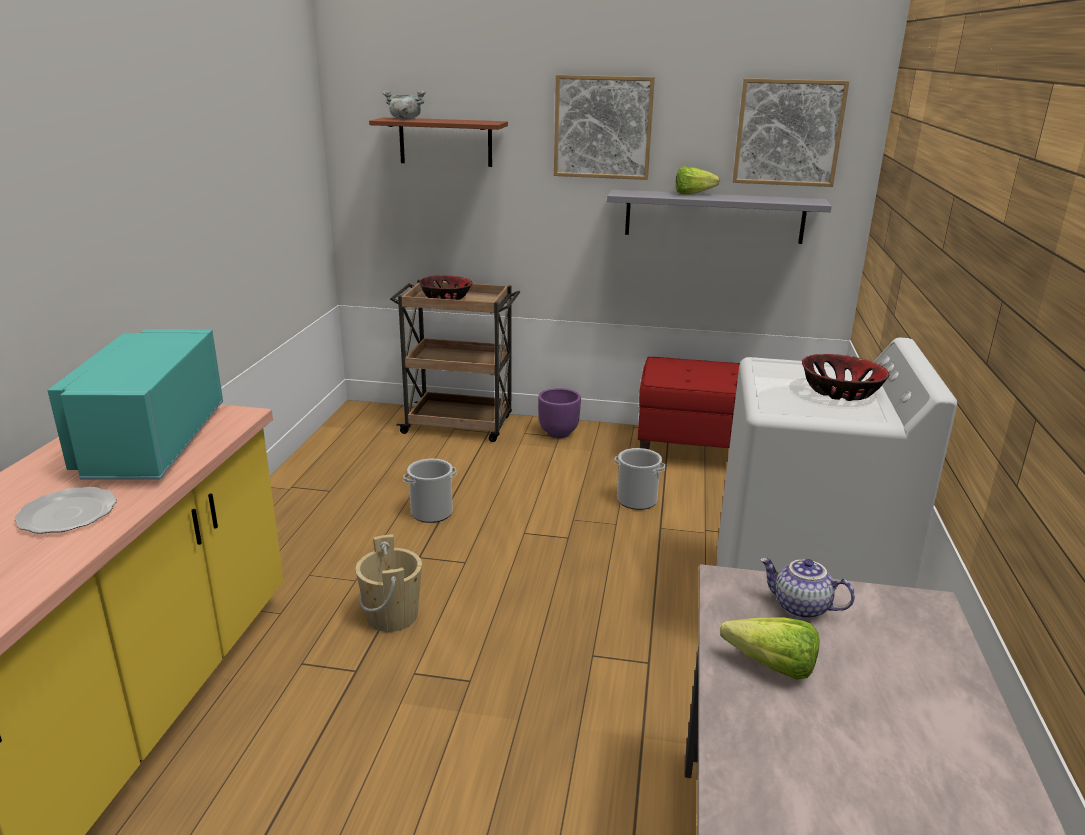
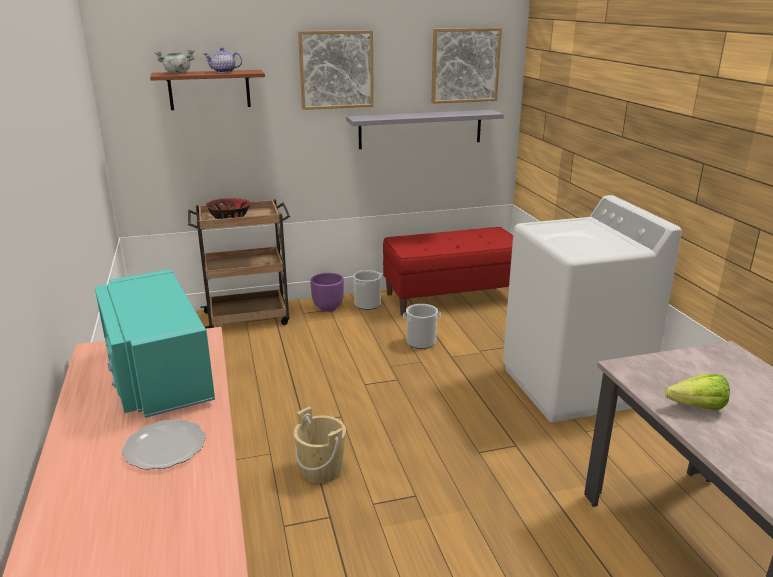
camera: 25 degrees left, 0 degrees up
bucket [404,459,457,523] -> bucket moved to [353,270,382,310]
lettuce [676,166,720,194] -> none
teapot [760,558,855,619] -> teapot moved to [204,48,242,73]
bowl [802,354,889,401] -> none

